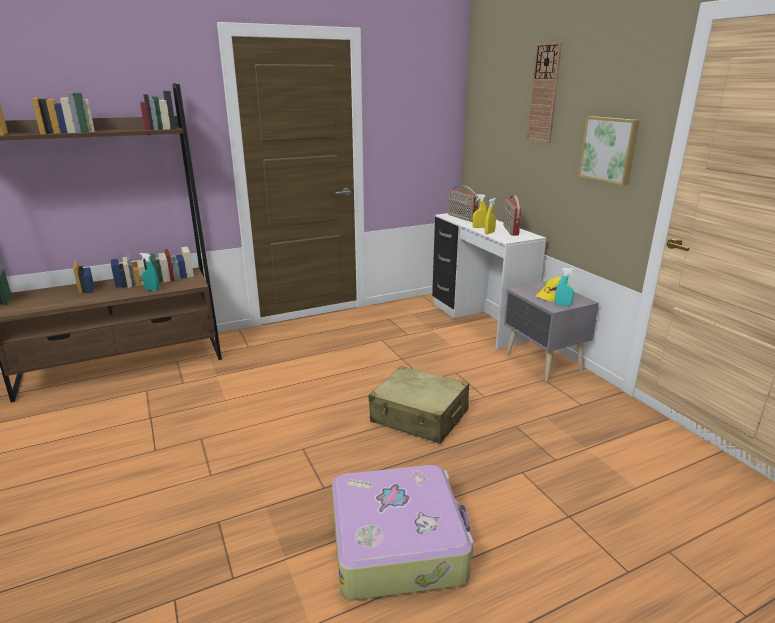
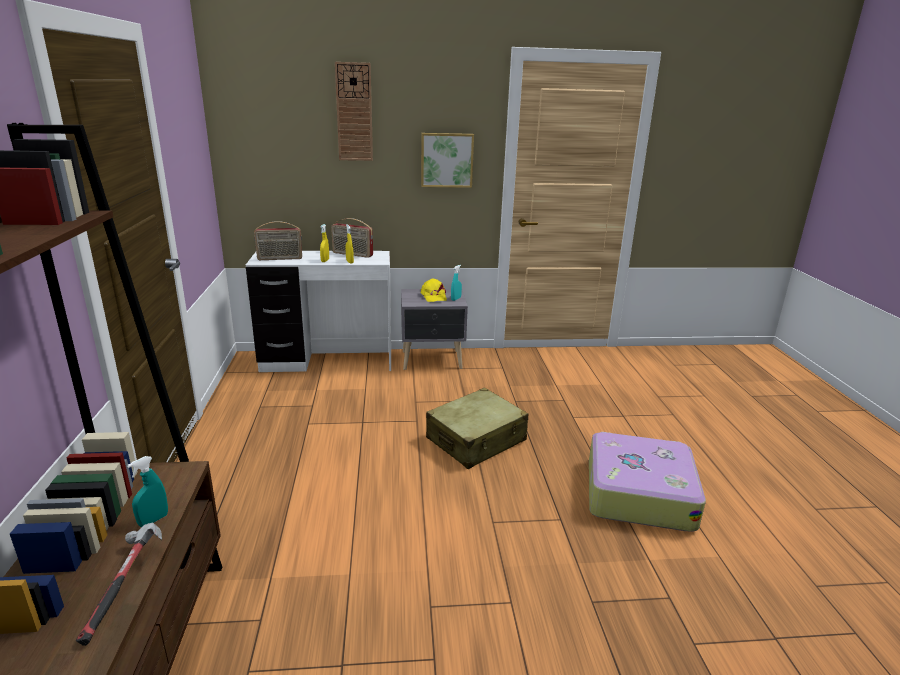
camera: 70 degrees left, 0 degrees up
none -> hammer [76,523,162,646]

